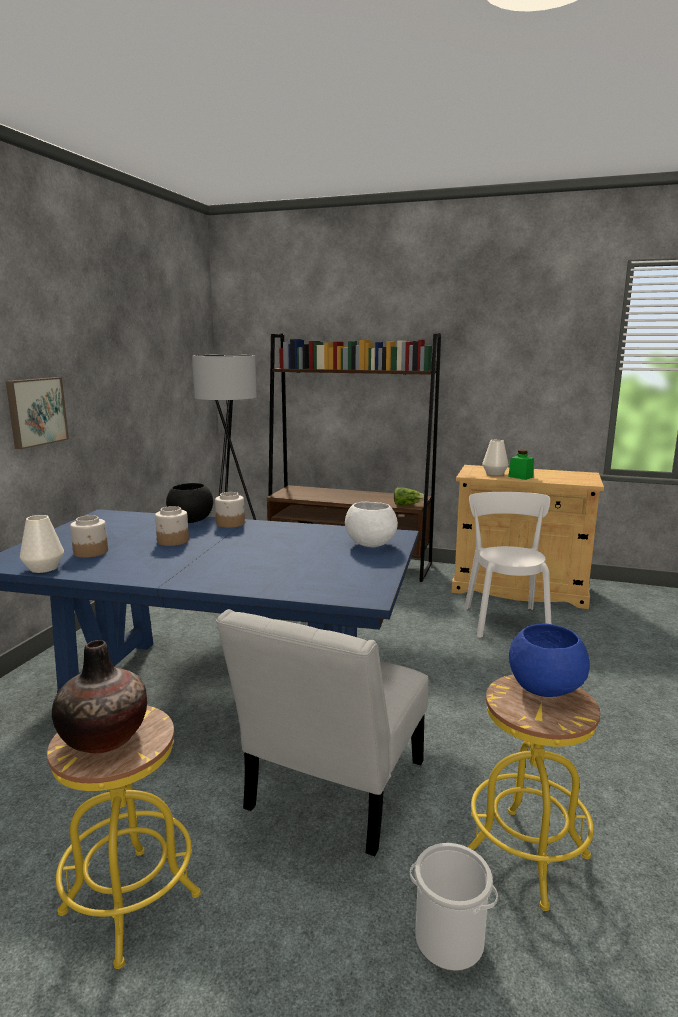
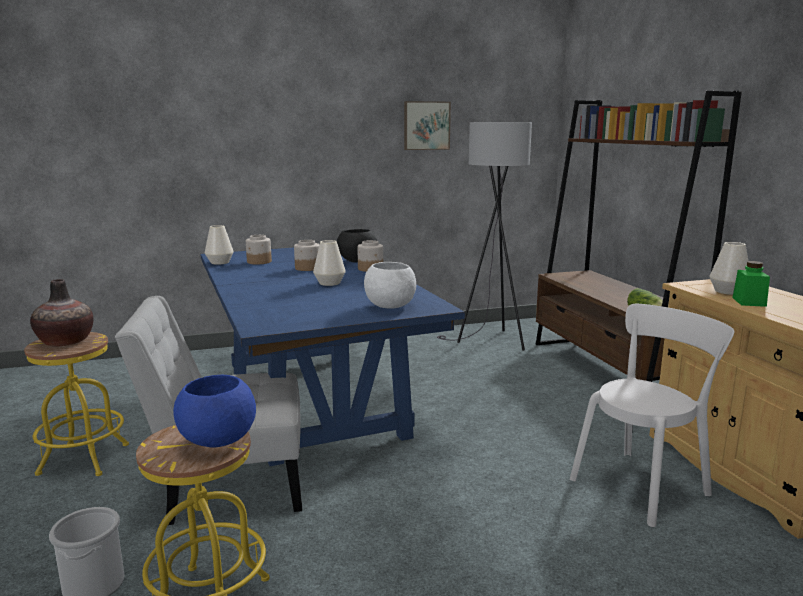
camera: 55 degrees right, 0 degrees up
picture [6,377,69,449] -> picture moved to [404,101,451,150]
none -> white vase [313,240,346,286]

